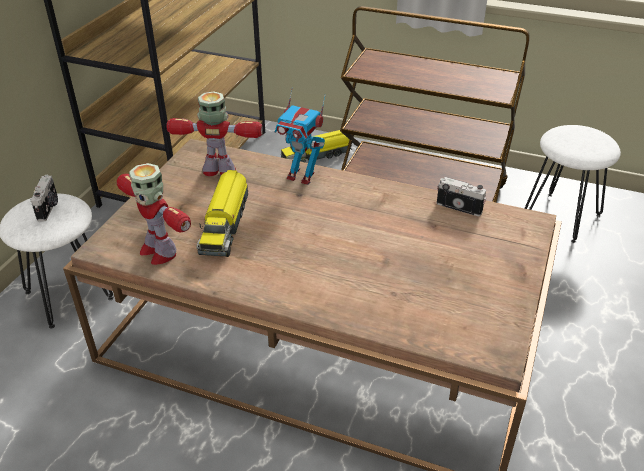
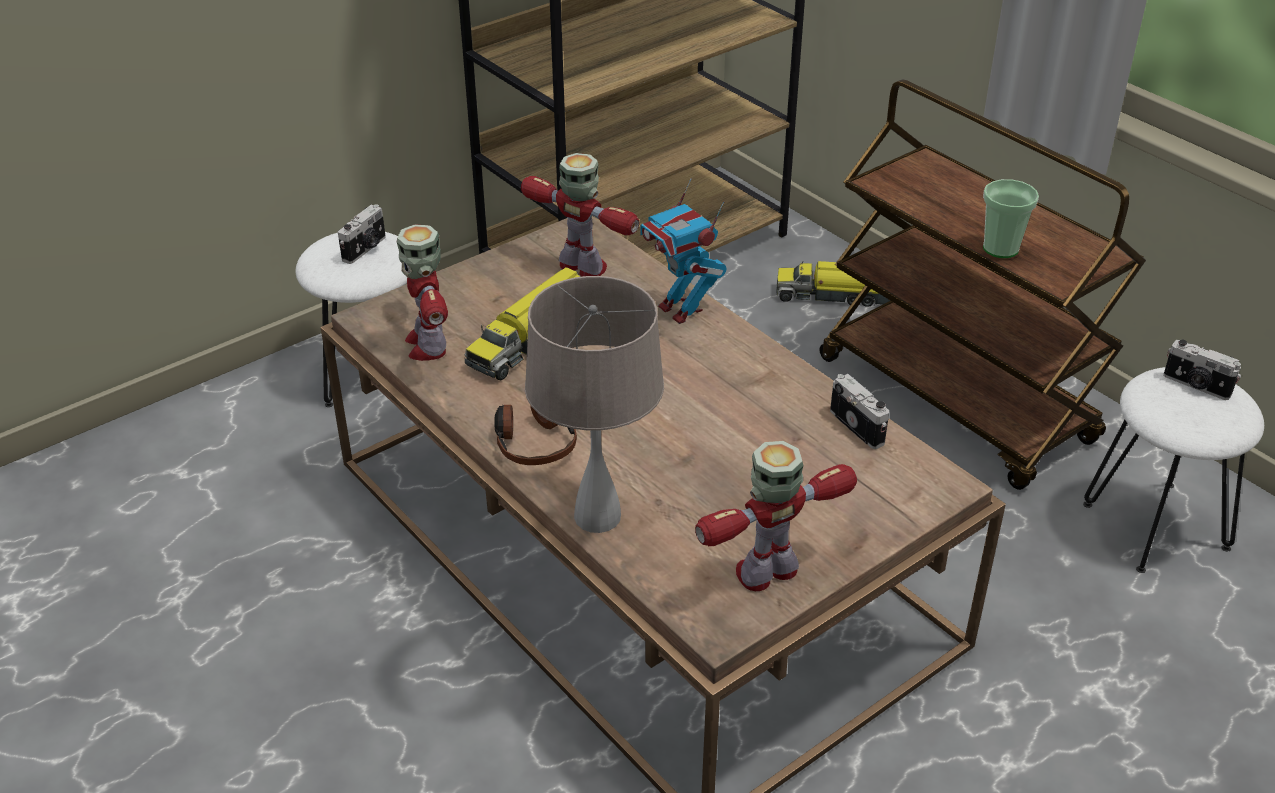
camera: 30 degrees right, 0 degrees up
none -> headphones [494,405,577,465]
none -> beige table lamp [525,276,664,533]
none -> toy robot [695,441,857,591]
none -> cup [983,179,1039,258]
none -> camera [1163,339,1241,400]

